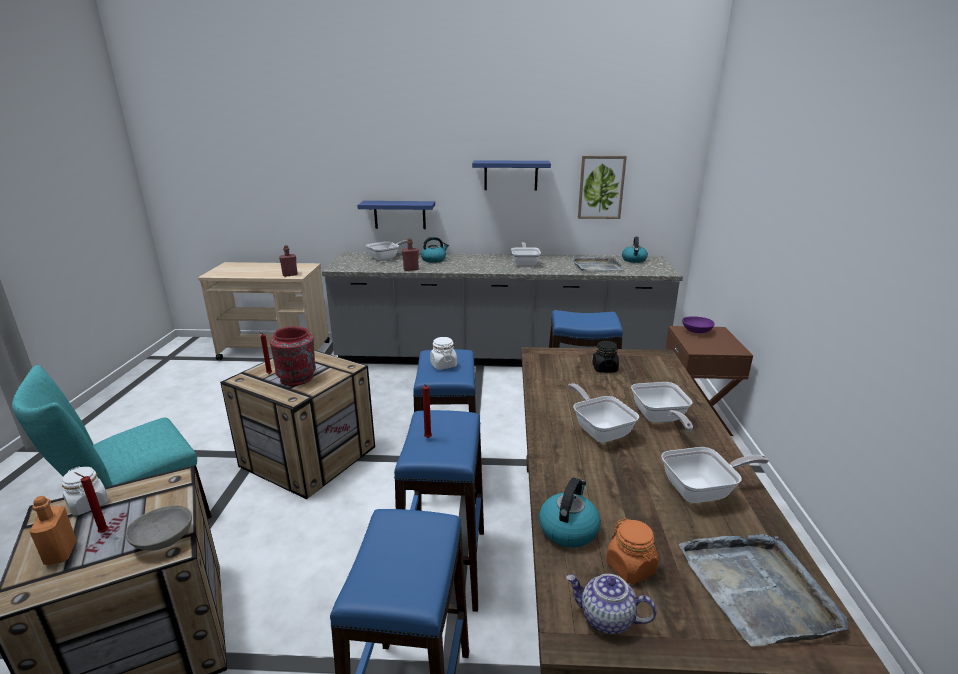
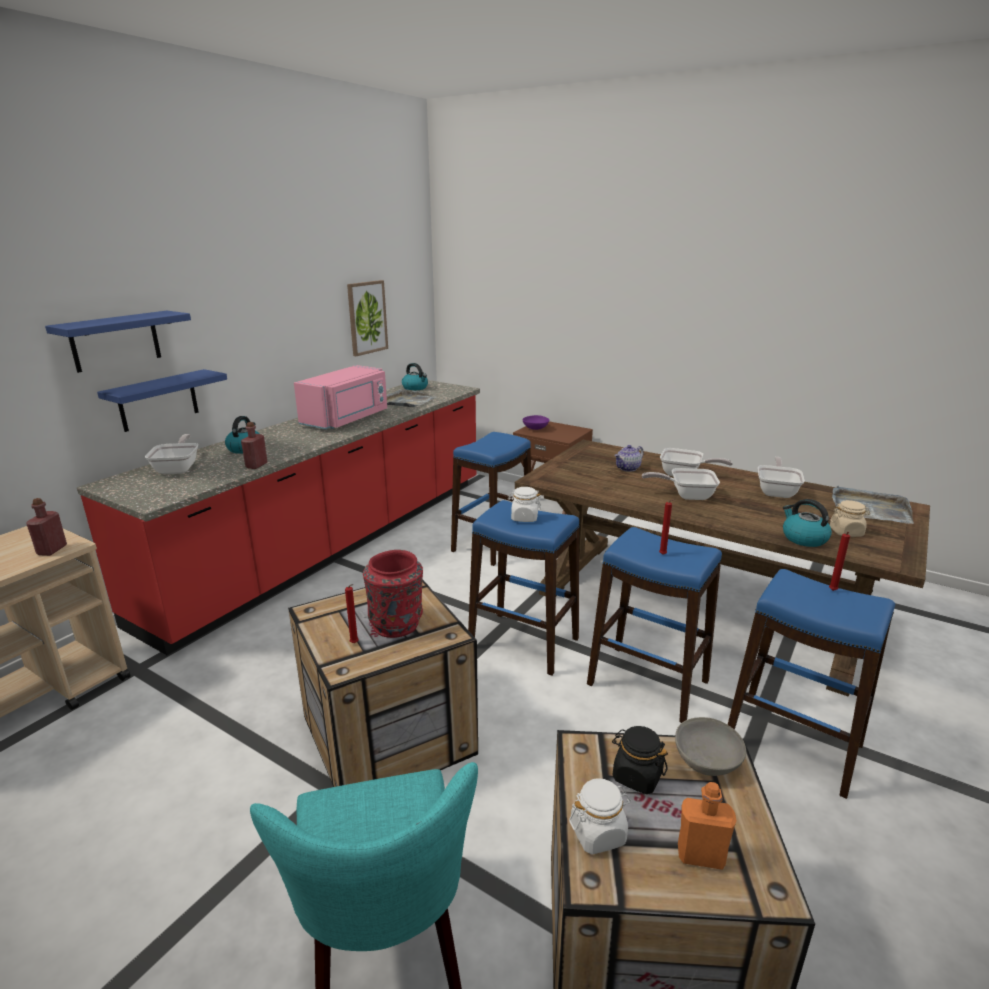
camera: 60 degrees left, 0 degrees up
red candle [74,472,109,533] -> red candle moved to [829,532,850,591]
grey counter [322,252,683,366] -> red counter [77,380,480,655]
blue shelf [472,160,551,191] -> blue shelf moved to [45,311,191,373]
frying pan [511,242,541,267] -> pink microwave [294,365,387,429]
teapot [566,574,657,634] -> teapot moved to [614,445,644,472]
black jar [592,341,619,373] -> black jar moved to [612,726,668,794]
orange jar [606,518,658,584] -> beige jar [830,500,870,537]

